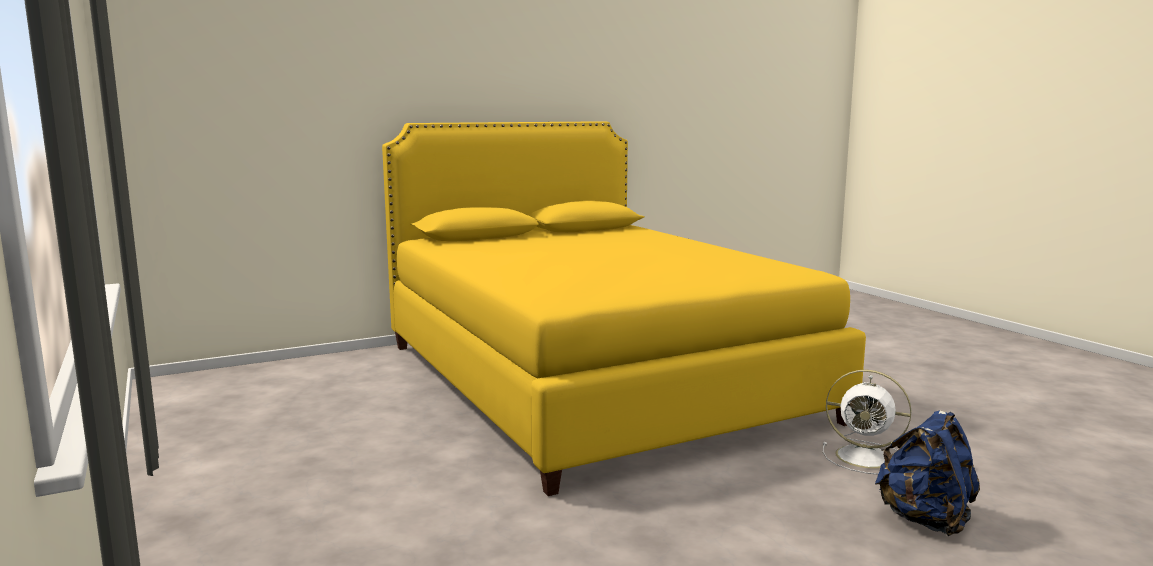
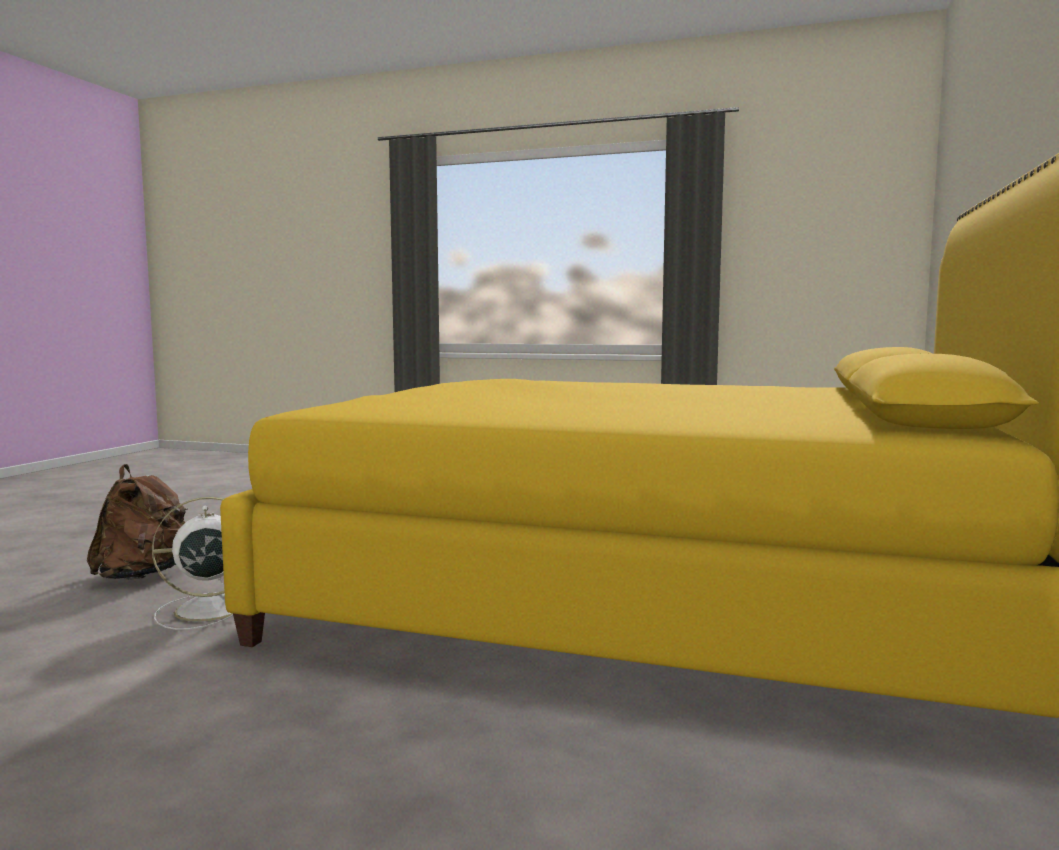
camera: 135 degrees right, 5 degrees down
blue backpack [875,410,980,536] -> brown backpack [87,464,187,580]

